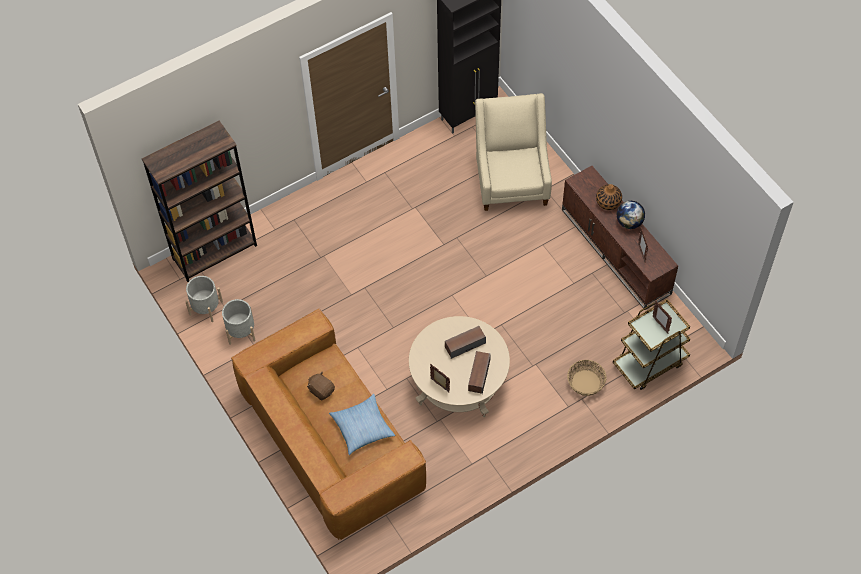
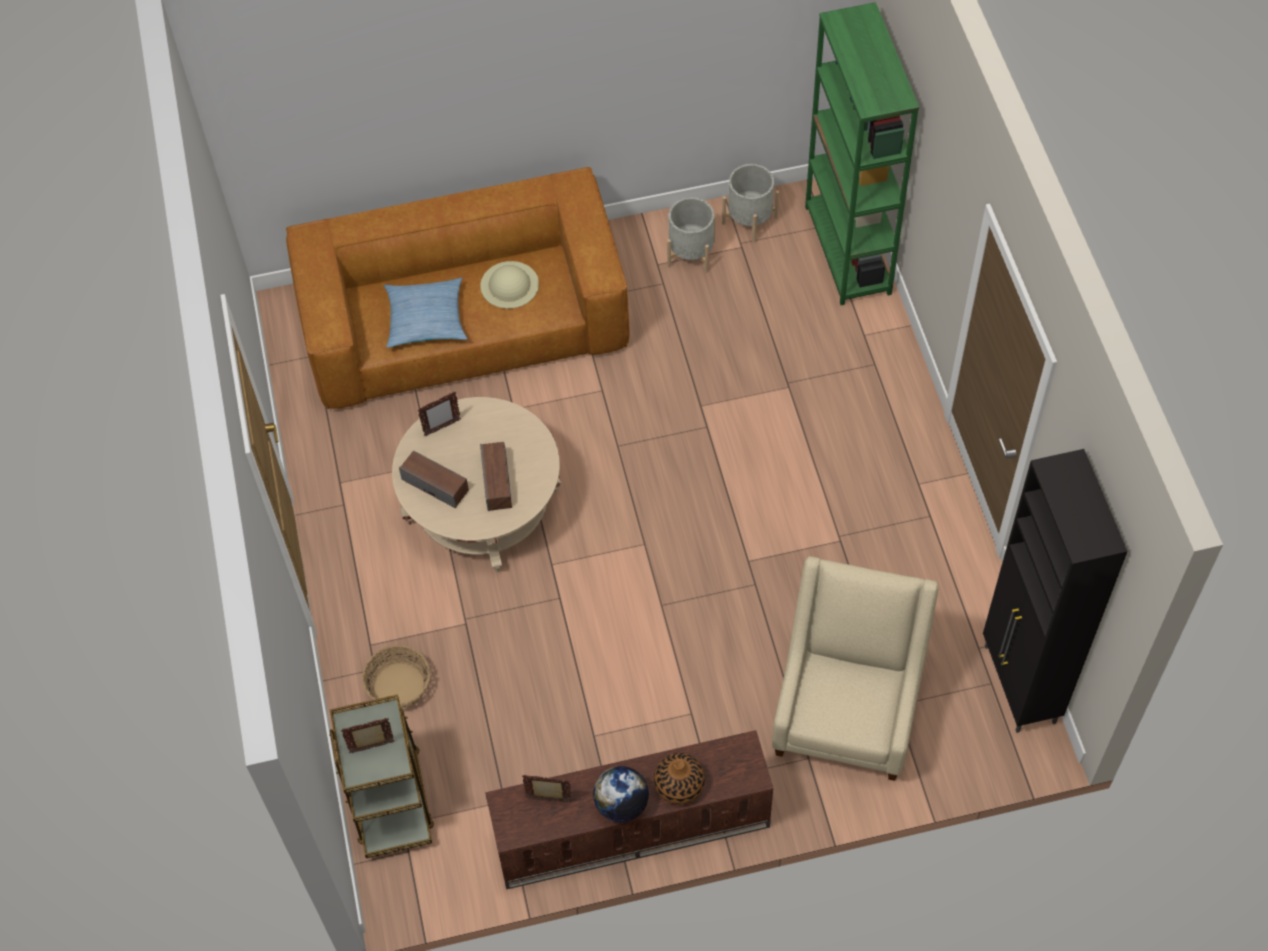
camera: 110 degrees right, 0 degrees up
brown bookcase [142,120,257,282] -> green bookcase [805,2,919,305]
brown plush toy [307,371,335,400] -> beige hat [481,261,539,309]
beige armchair [475,93,552,211] -> beige armchair turned 90 degrees counterclockwise [772,556,939,781]

